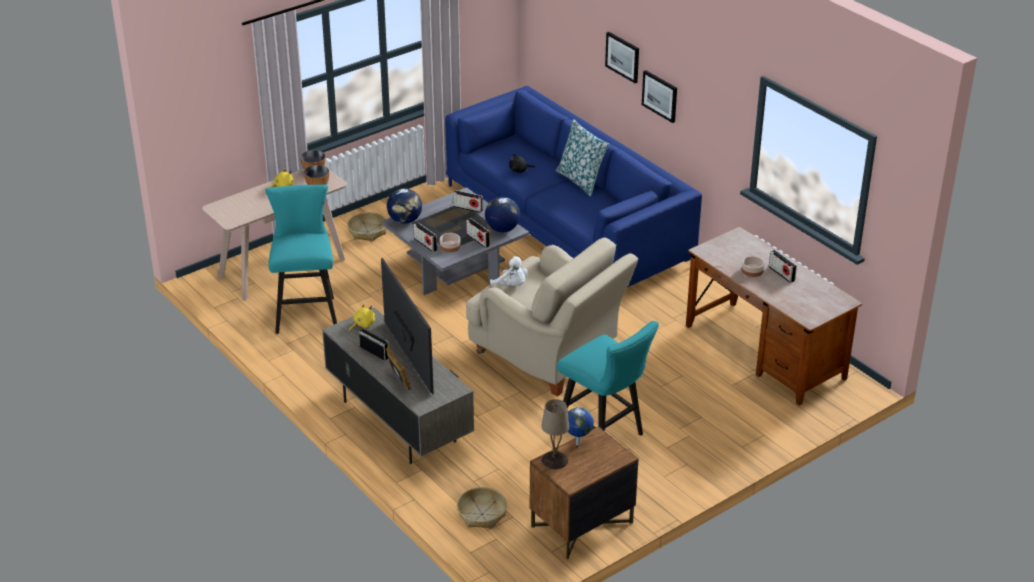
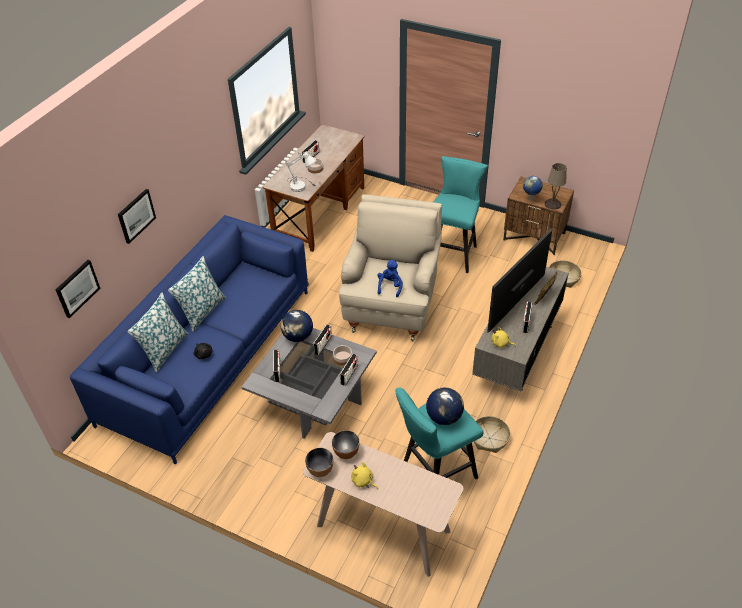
camera: 115 degrees left, 10 degrees up
basket [347,212,387,242] -> basket moved to [474,416,511,453]
globe [387,188,422,224] -> globe moved to [426,387,464,425]
white plush toy [490,256,527,286] -> blue plush toy [378,260,403,297]
picture [642,70,677,123] -> picture moved to [56,260,100,319]
none -> pillow [127,293,189,373]
none -> white table lamp [285,151,317,192]

